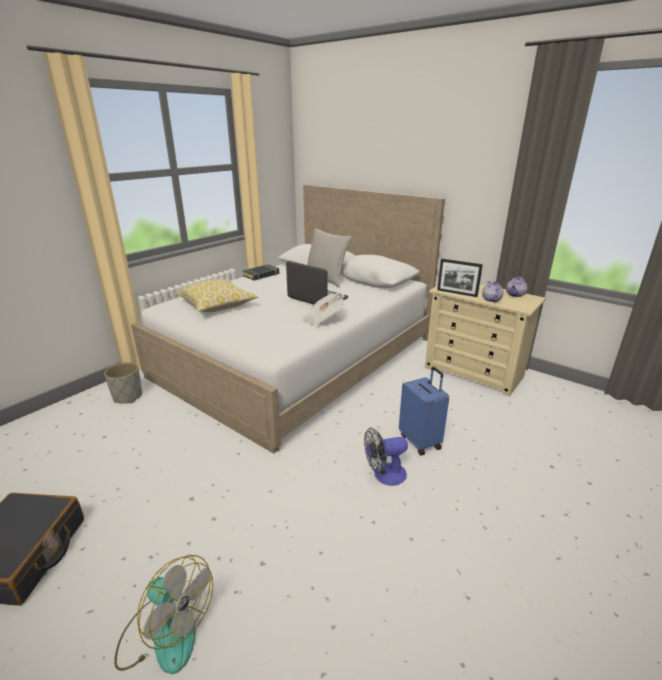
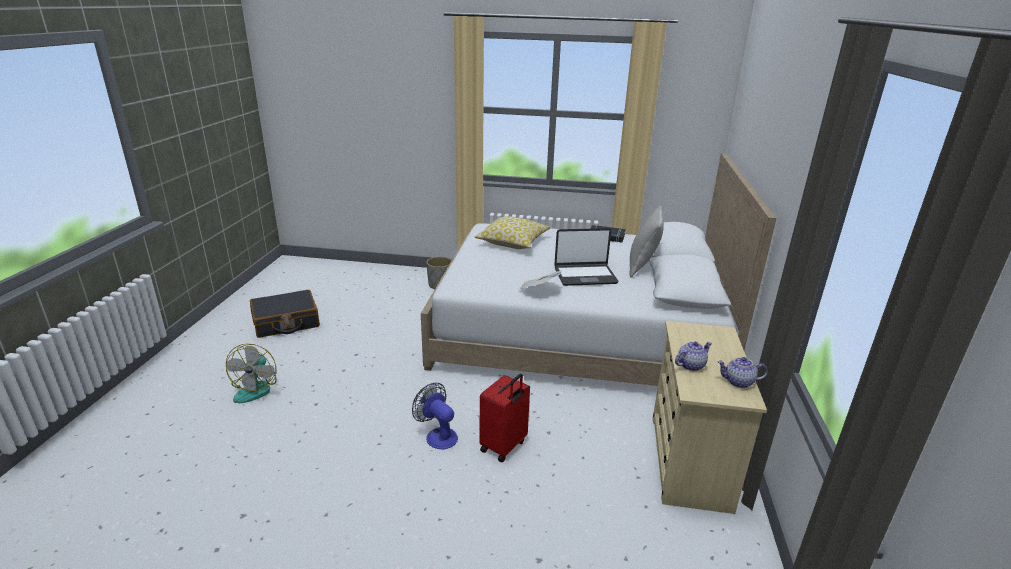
camera: 60 degrees right, 0 degrees up
laptop [286,261,349,305] -> laptop turned 75 degrees clockwise [554,228,618,286]
blue suitcase [399,367,449,456] -> red suitcase [480,374,530,462]
picture frame [437,259,483,297] -> none

